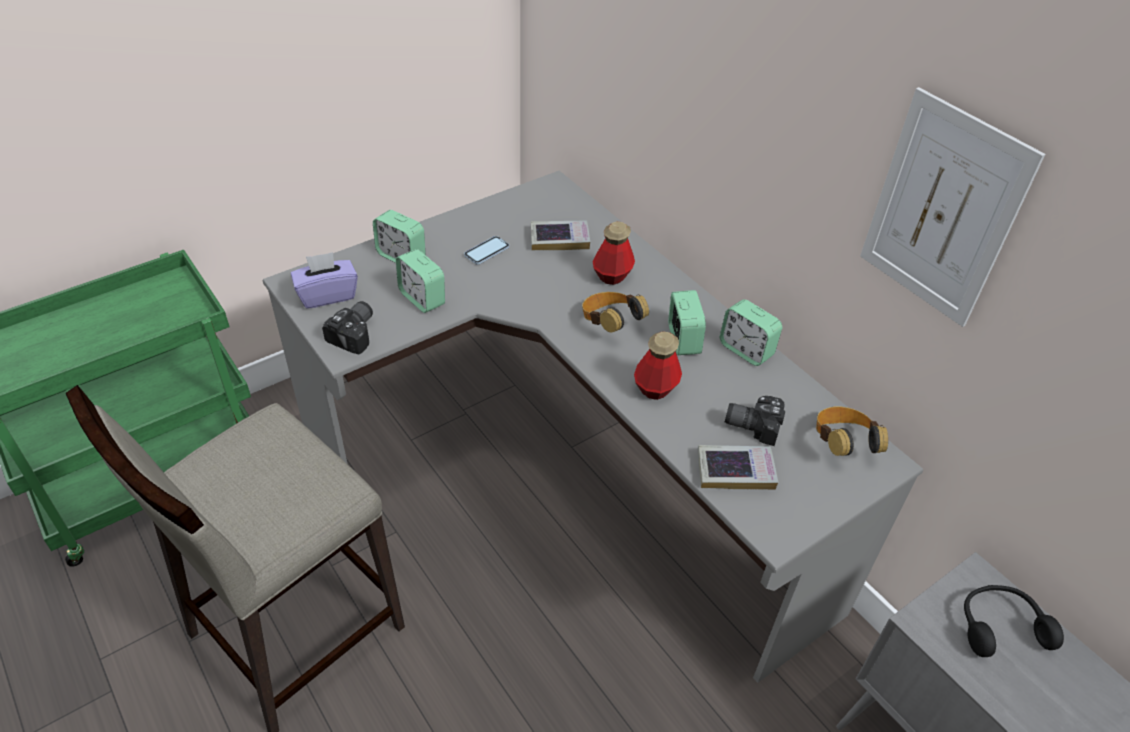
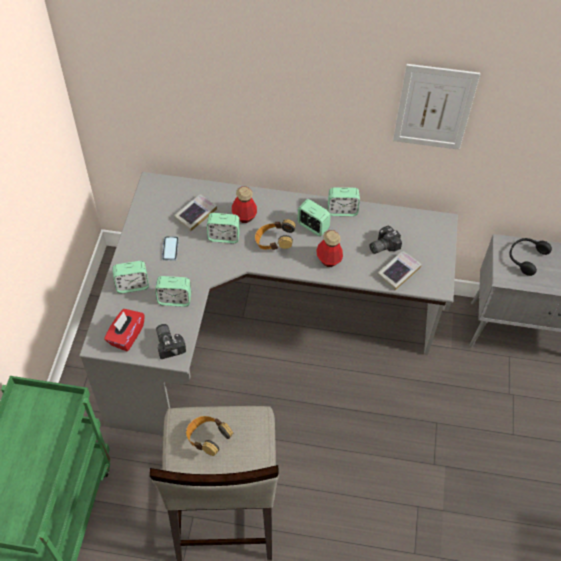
camera: 45 degrees left, 10 degrees up
purple tissue box [291,252,358,309] -> red tissue box [104,309,145,351]
headphones [816,406,888,456] -> headphones moved to [186,416,234,456]
none -> alarm clock [207,213,240,243]

